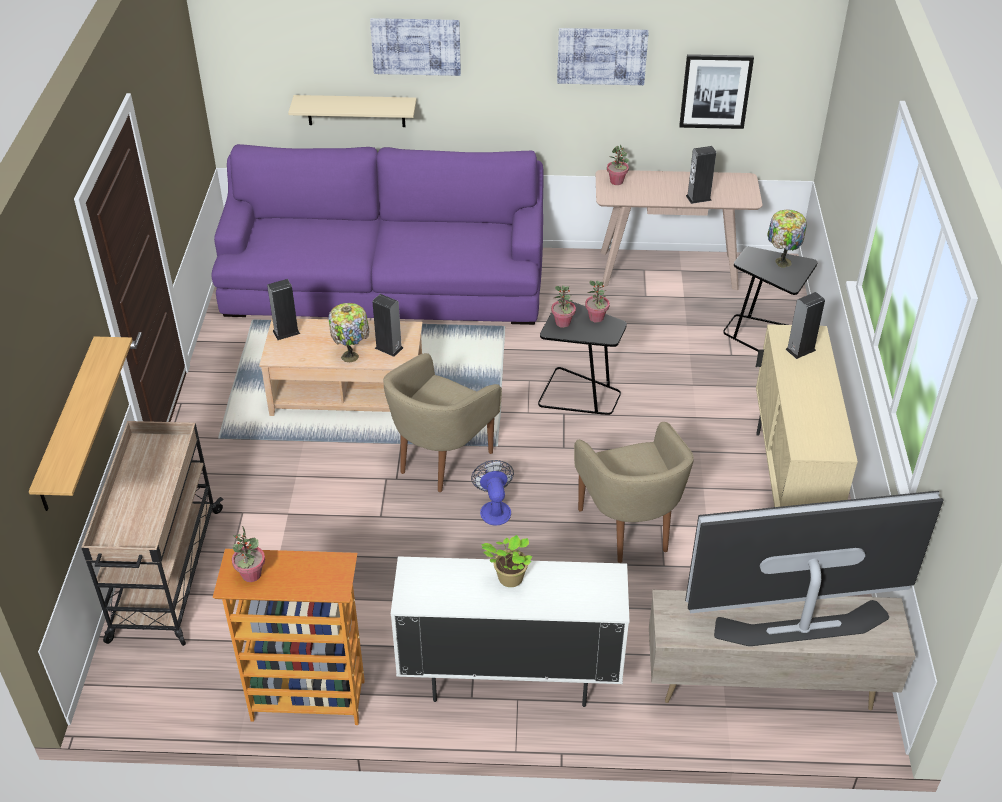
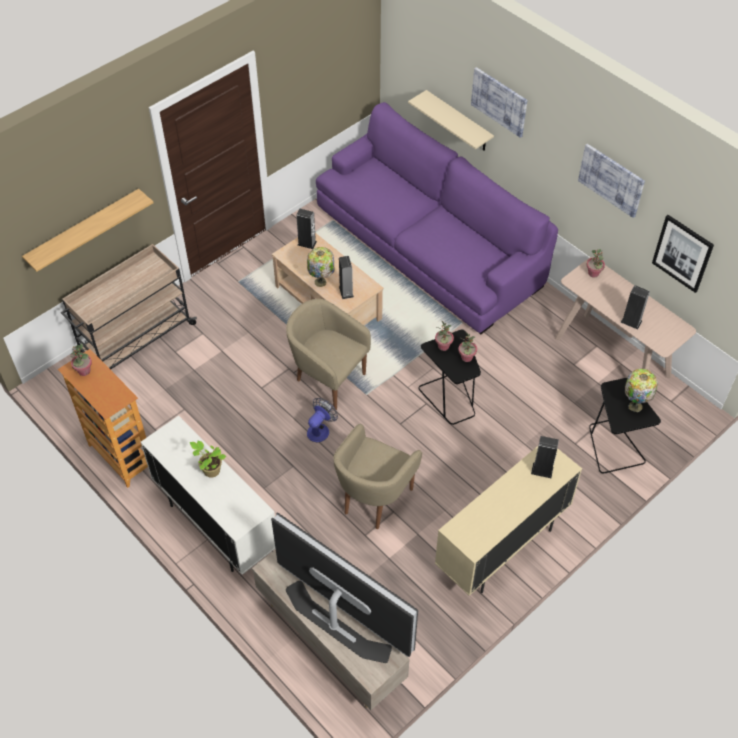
camera: 45 degrees right, 10 degrees up
beige armchair [383,353,502,492] -> beige armchair turned 45 degrees clockwise [286,299,371,410]

